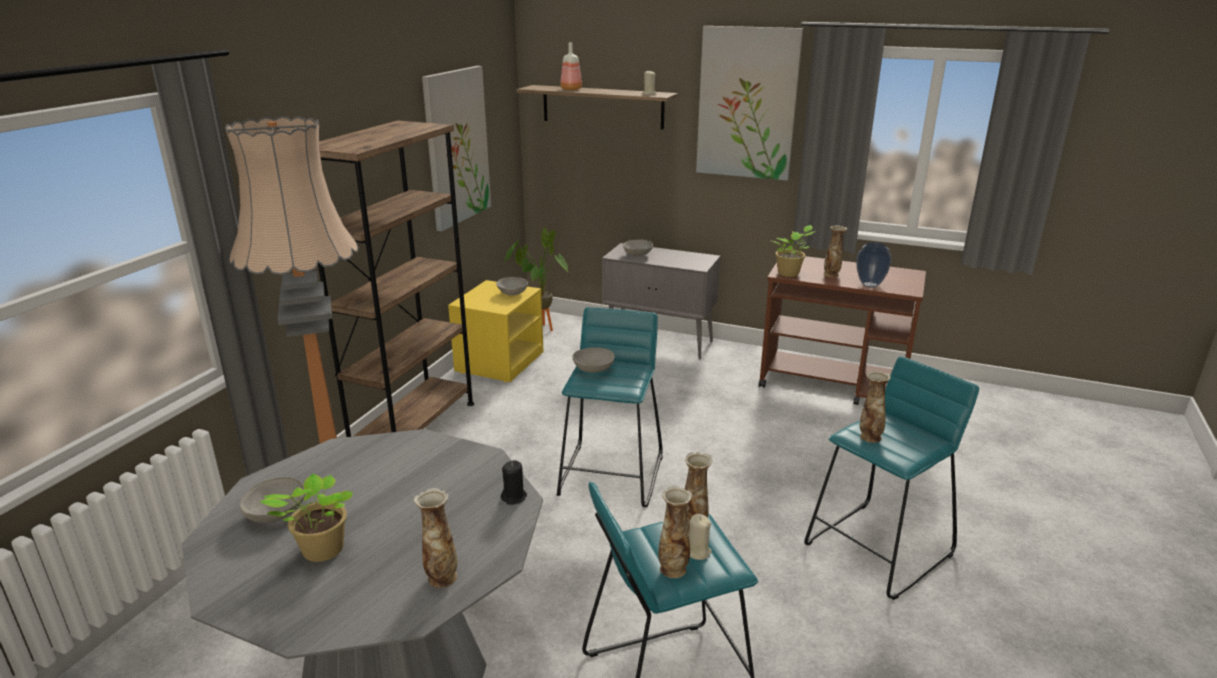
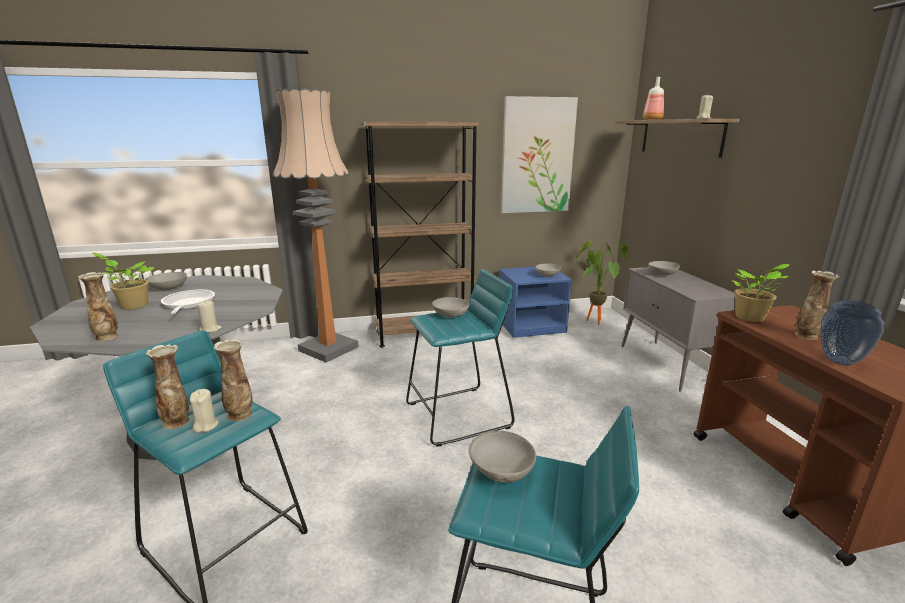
camera: 55 degrees right, 5 degrees down
yellow nightstand [448,280,544,382] -> blue nightstand [499,267,572,338]
black candle [501,460,527,505] -> beige candle [197,300,222,332]
picture [696,26,803,181] -> none
vase [860,370,891,443] -> grey bowl [469,431,536,483]
none -> frying pan [161,290,215,314]

